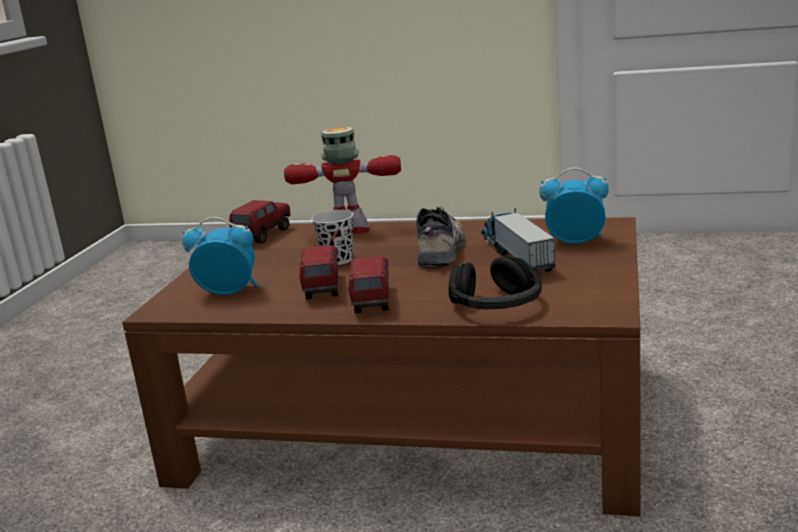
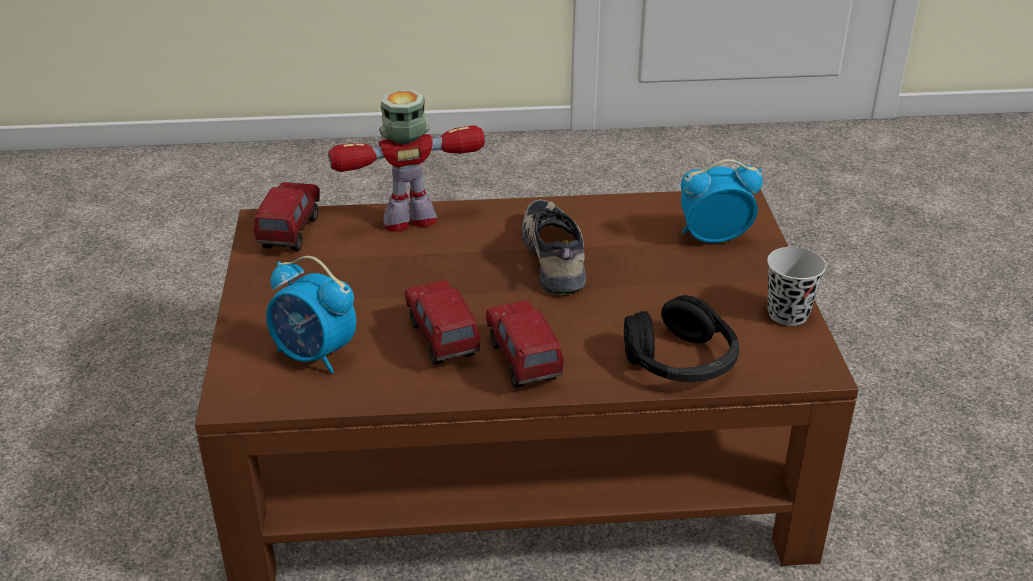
camera: 20 degrees left, 15 degrees up
alarm clock [182,217,258,295] -> alarm clock turned 135 degrees counterclockwise [266,256,356,373]
black cup [311,210,353,265] -> black cup moved to [767,247,826,326]
toy truck [481,208,556,275] -> none

